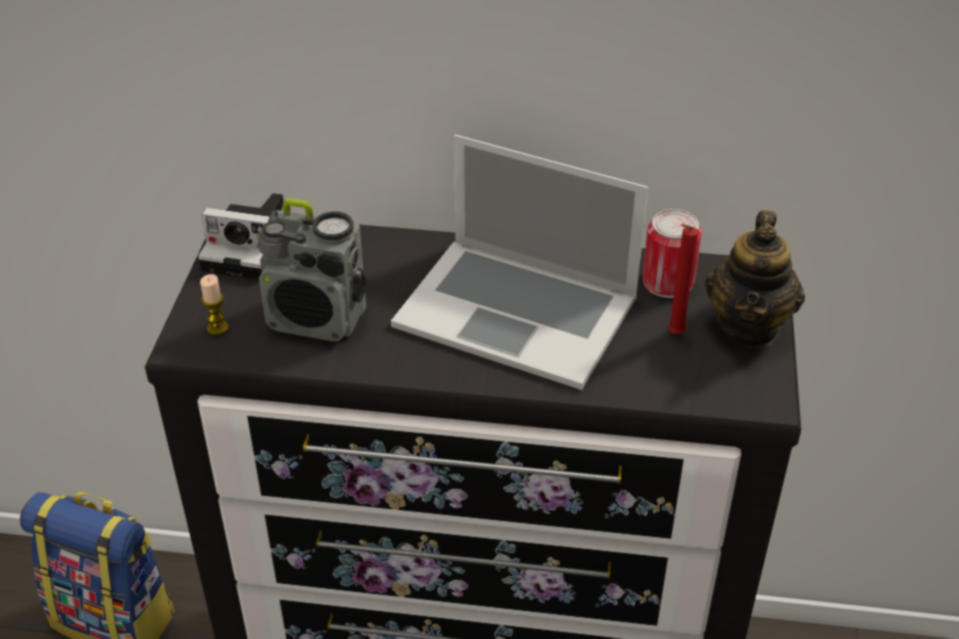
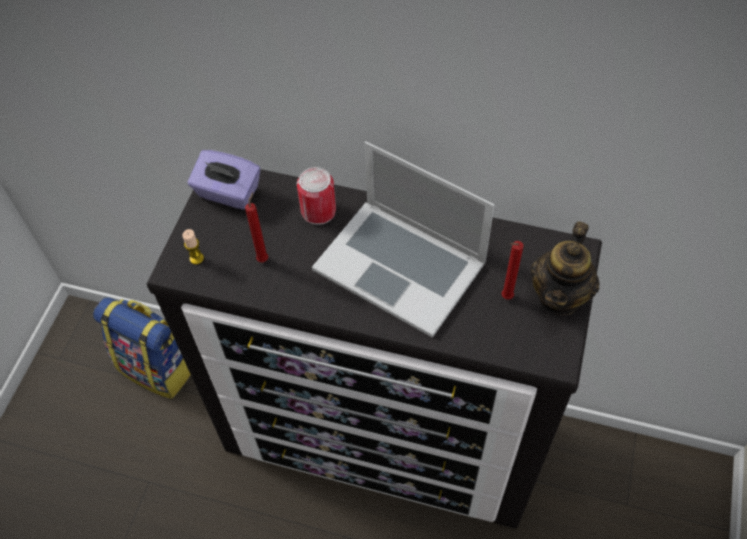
camera: 10 degrees right, 15 degrees up
camera [198,193,284,280] -> purple tissue box [188,150,260,210]
radio [257,198,366,341] -> red candle [245,192,268,262]
can [642,209,702,298] -> can moved to [297,167,336,225]

